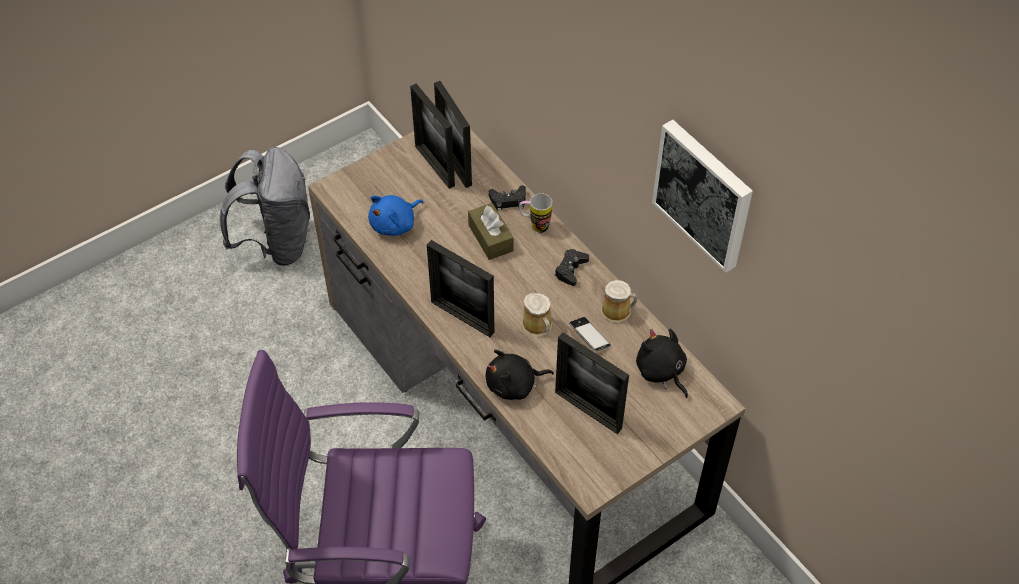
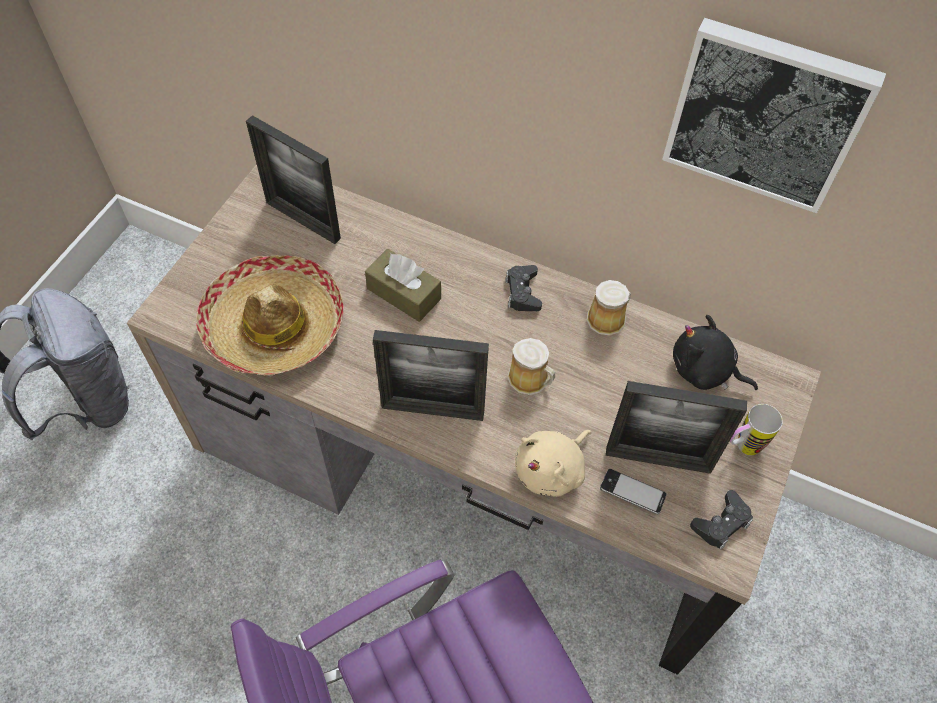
camera: 30 degrees left, 5 degrees up
blue plush toy [368,195,423,236] -> hat [196,255,344,376]
picture frame [410,84,455,189] -> none
black plush toy [486,350,554,400] -> beige plush toy [515,430,592,497]
black game controller [489,185,526,212] -> black game controller moved to [690,490,753,550]
mug [519,193,552,233] -> mug moved to [730,404,783,455]
phone [569,317,611,352] -> phone moved to [600,469,667,514]

